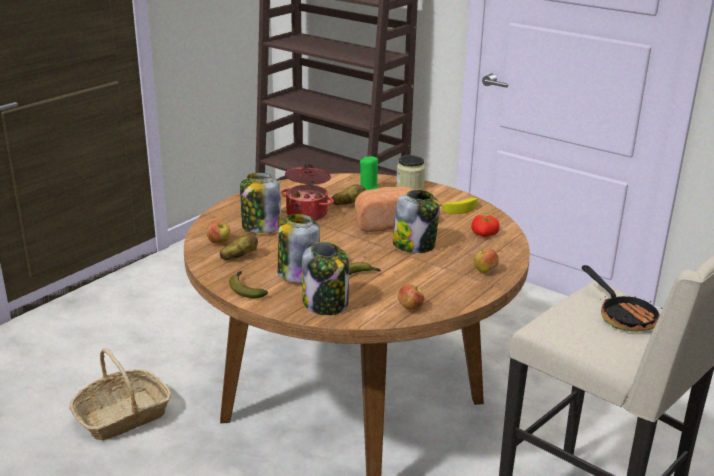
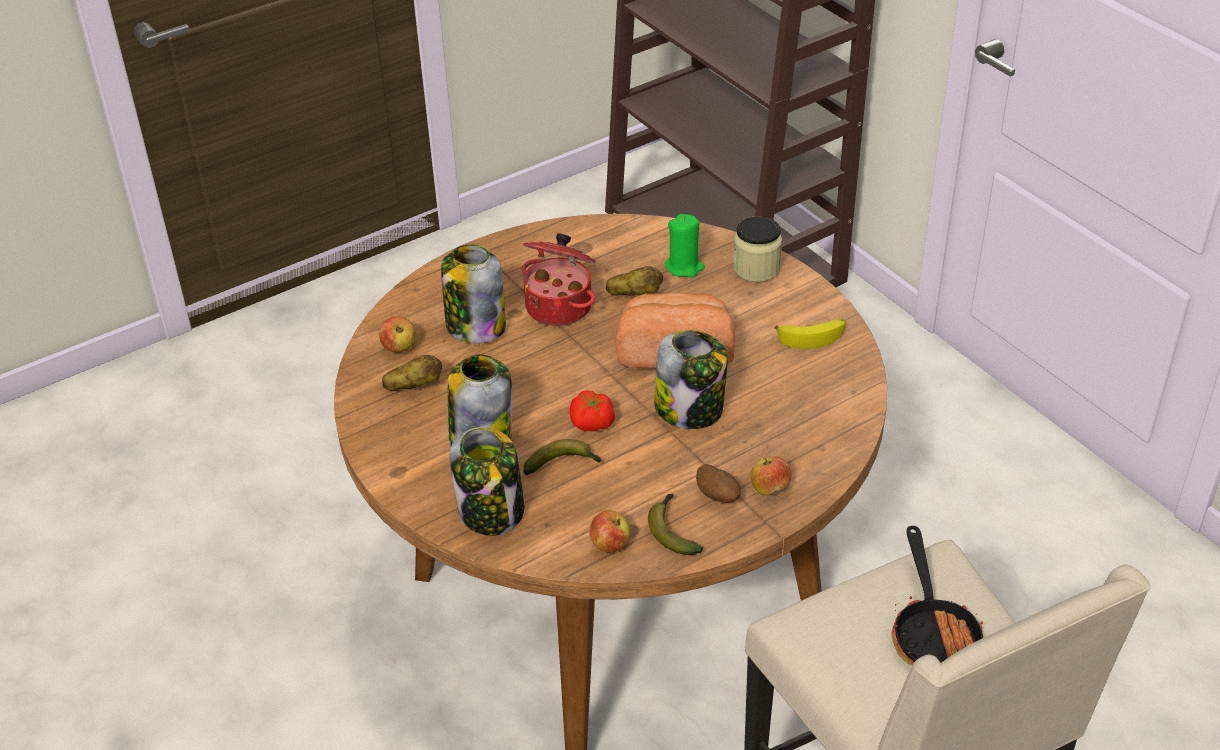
camera: 20 degrees right, 15 degrees up
basket [69,348,171,441] -> none
banana [229,271,268,298] -> banana moved to [648,494,703,555]
tomato [471,215,500,237] -> tomato moved to [569,390,615,431]
none -> potato [696,464,741,503]

